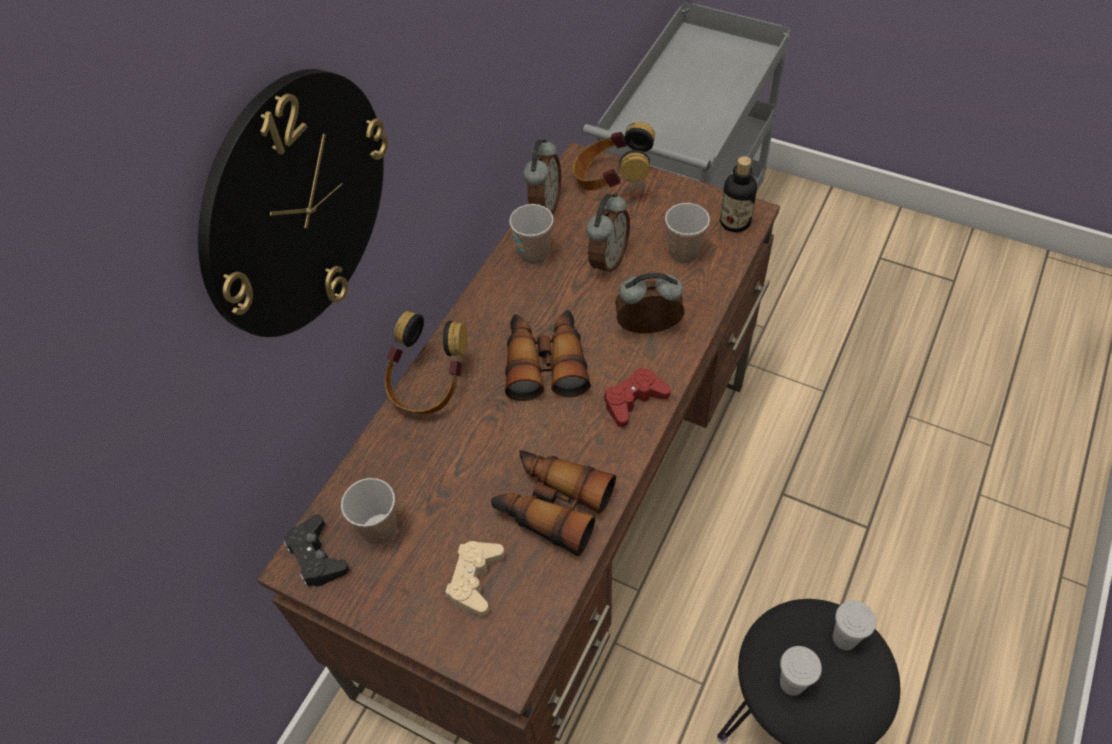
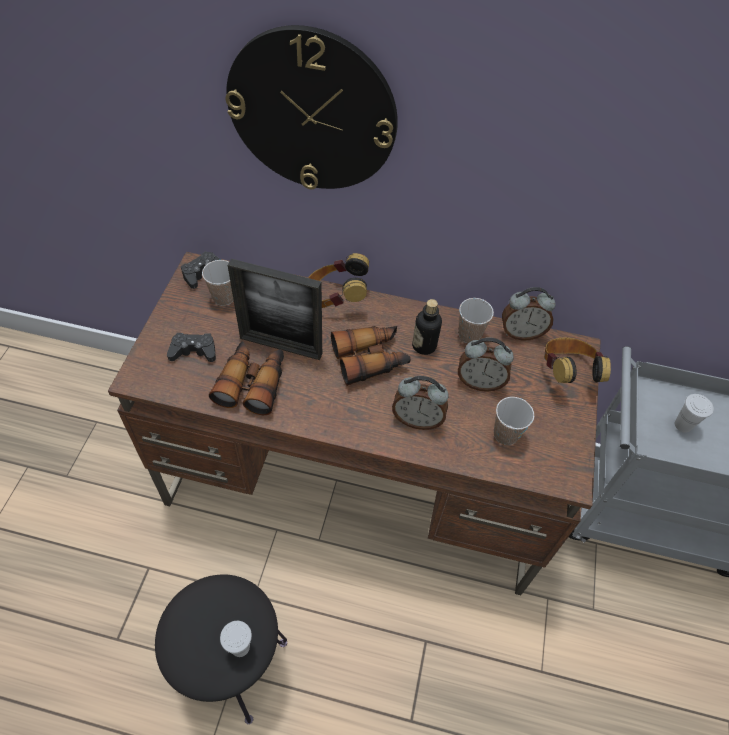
camera: 70 degrees right, 0 degrees up
beige game controller [445,541,505,616] -> black game controller [167,333,216,362]
red game controller [604,367,671,427] -> none
alarm clock [615,273,685,333] -> alarm clock turned 120 degrees clockwise [392,376,448,430]
bottle [720,156,757,232] -> bottle moved to [412,299,442,355]
white cup [780,646,822,696] -> white cup moved to [675,394,714,433]
none -> picture frame [228,259,322,360]

